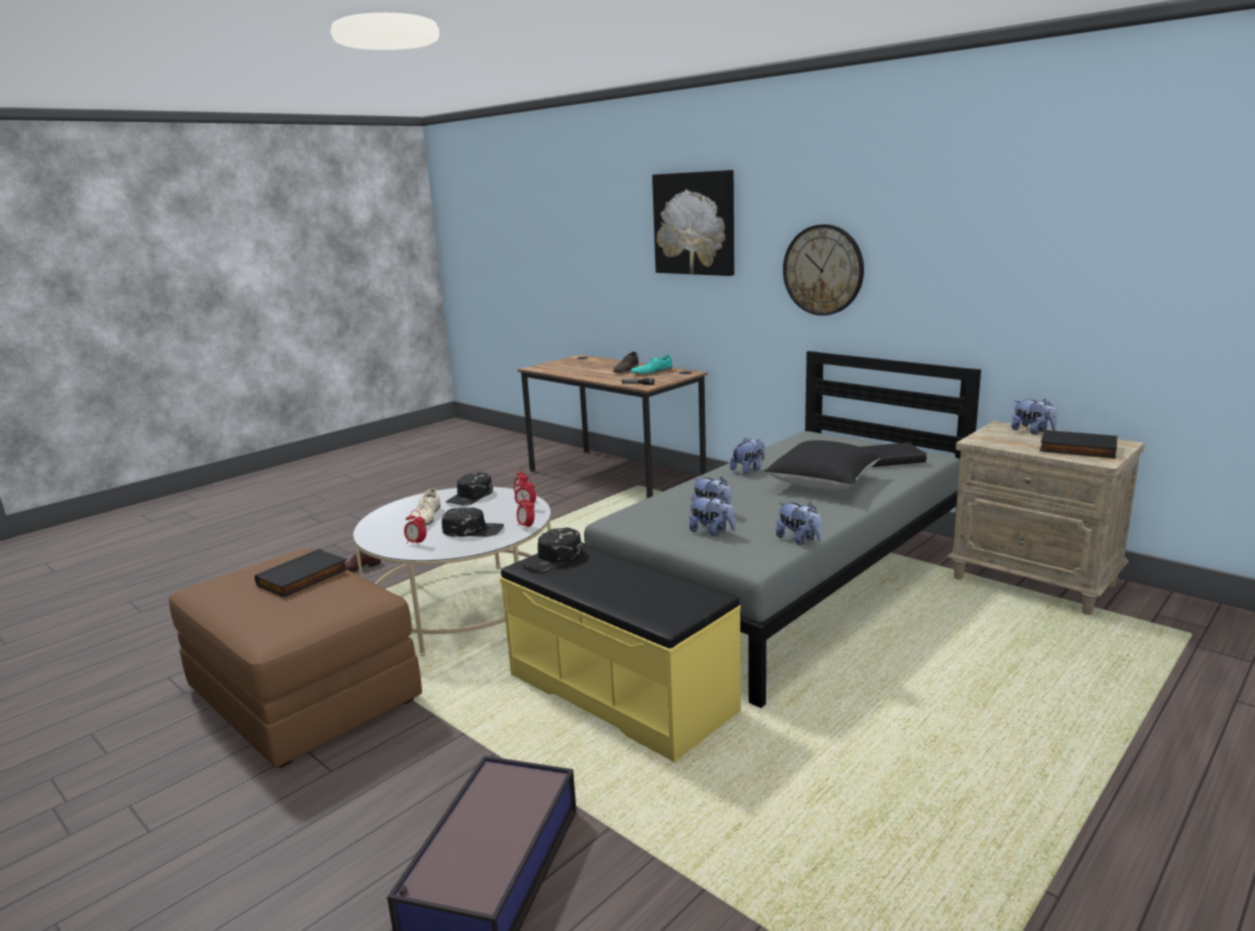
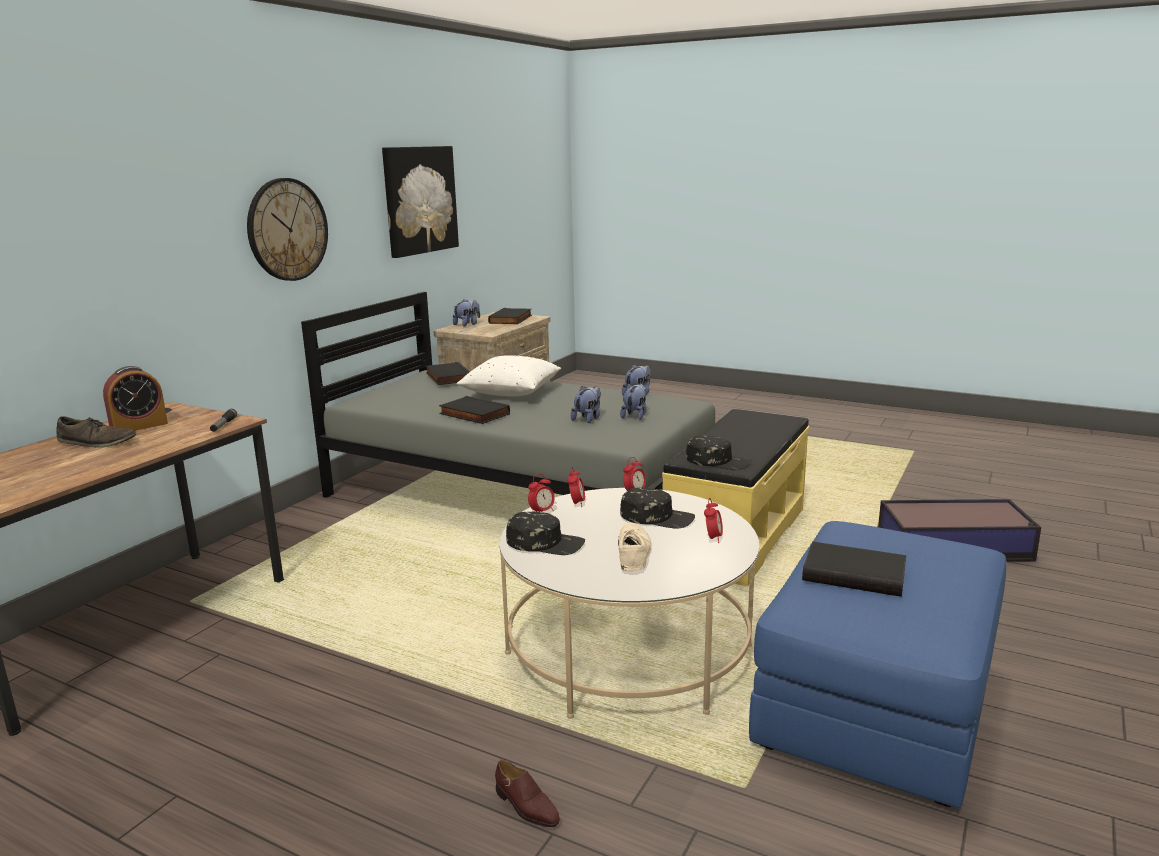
camera: 105 degrees left, 0 degrees up
brown ottoman [169,549,422,768] -> blue ottoman [749,521,1006,808]
beige shoe [409,488,441,526] -> beige shoe turned 75 degrees counterclockwise [618,523,651,571]
black cap [442,507,504,537] -> black cap turned 120 degrees clockwise [620,488,695,529]
turquoise shoe [631,355,672,375] -> alarm clock [103,366,168,431]
picture [652,170,734,276] -> picture moved to [382,146,459,258]
plush toy [730,438,765,474] -> black book [439,396,510,424]
black pillow [764,440,882,490] -> white pillow [457,355,561,396]

